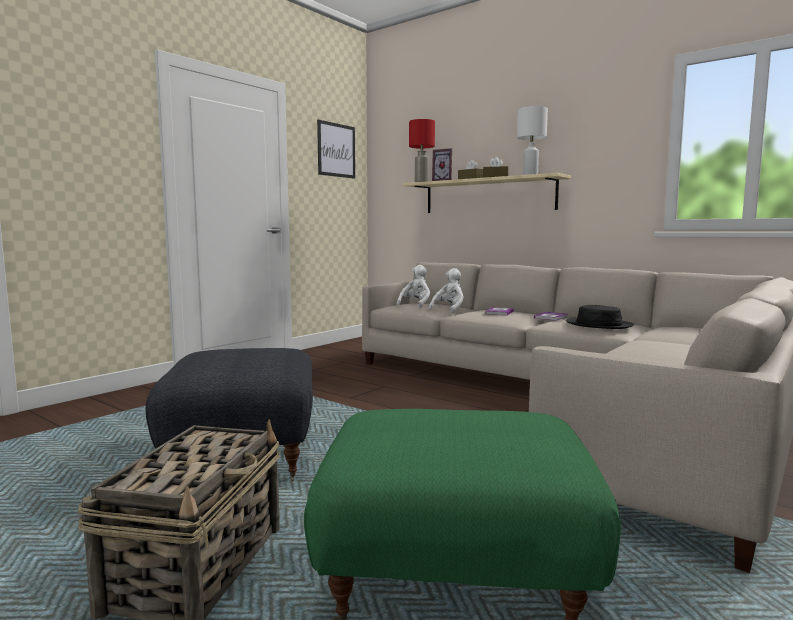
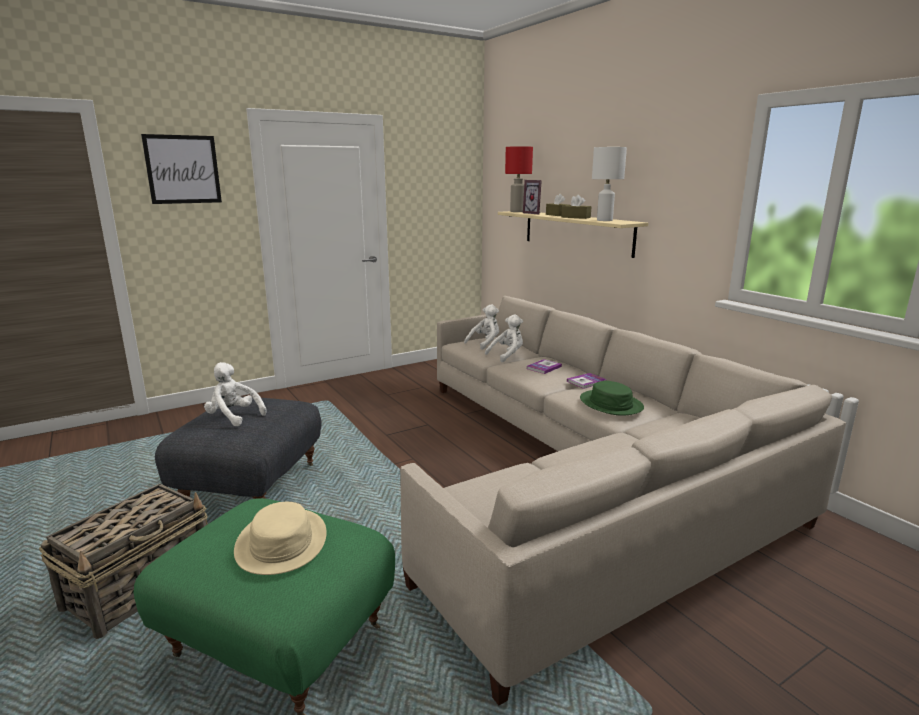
camera: 20 degrees right, 10 degrees up
picture [317,120,355,179] -> picture moved to [141,134,222,204]
black hat [566,305,634,329] -> green hat [580,381,644,415]
none -> white plush toy [204,362,267,426]
none -> beige hat [234,502,327,575]

